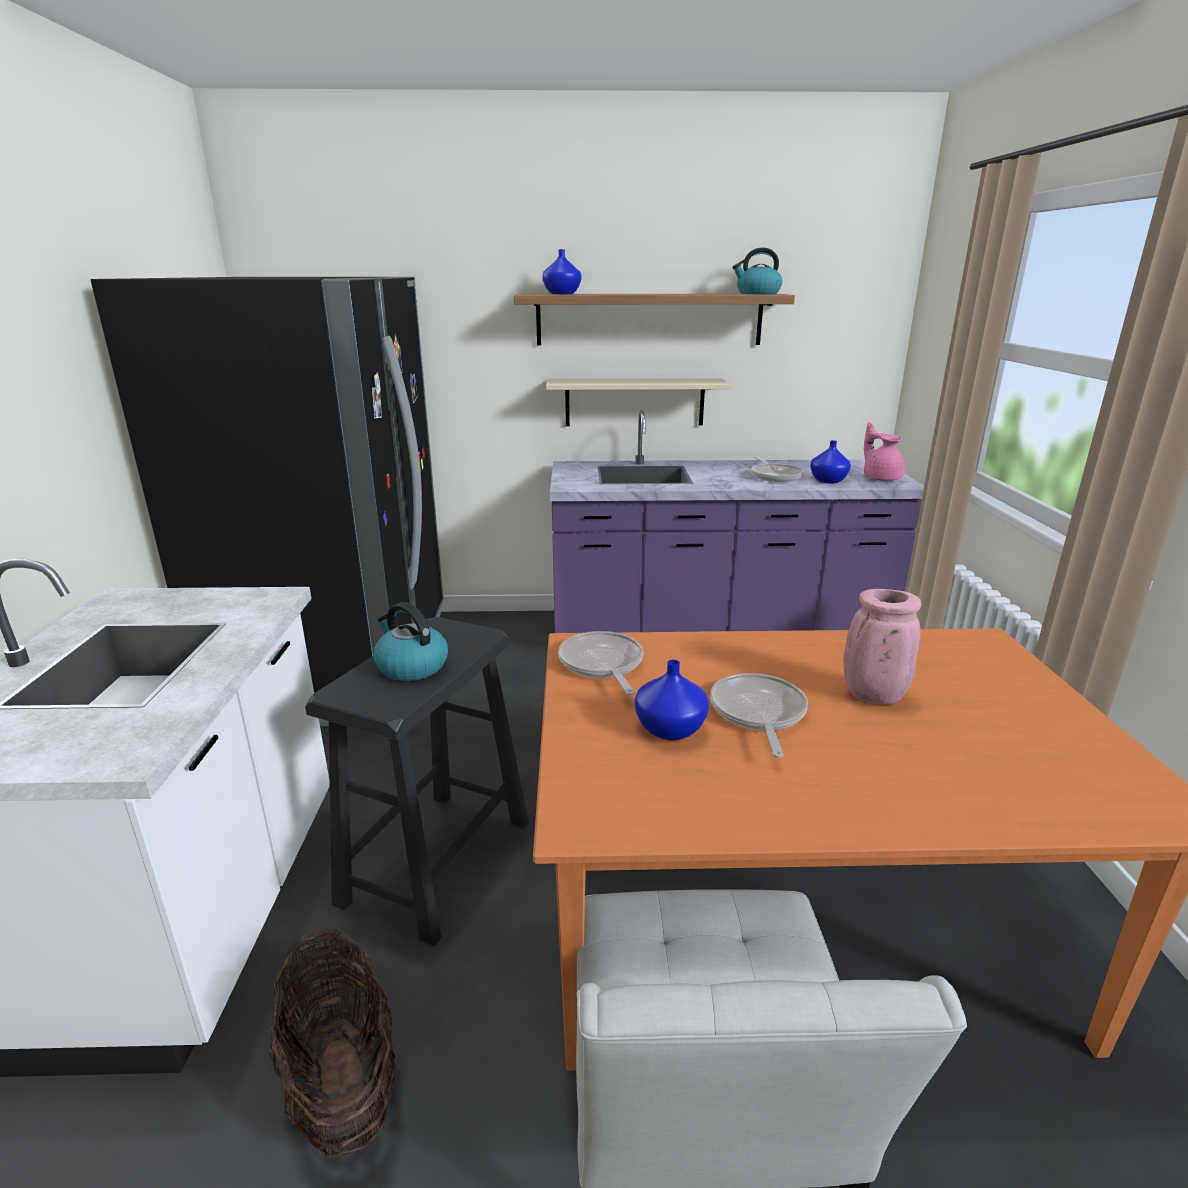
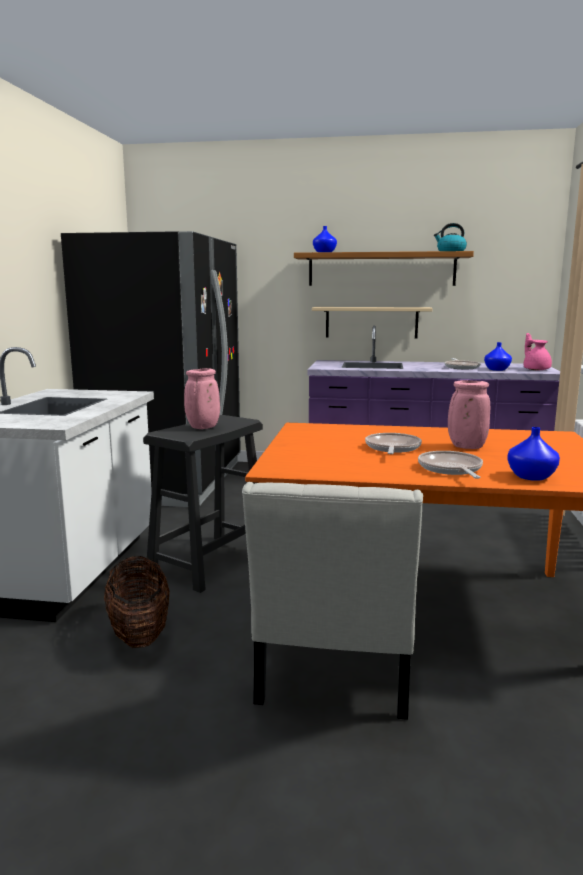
camera: 10 degrees right, 10 degrees down
kettle [373,602,448,681] -> pink vase [184,368,220,429]
frying pan [558,631,643,695] -> frying pan moved to [418,451,483,479]
blue vase [635,660,709,740] -> blue vase moved to [507,427,560,481]

